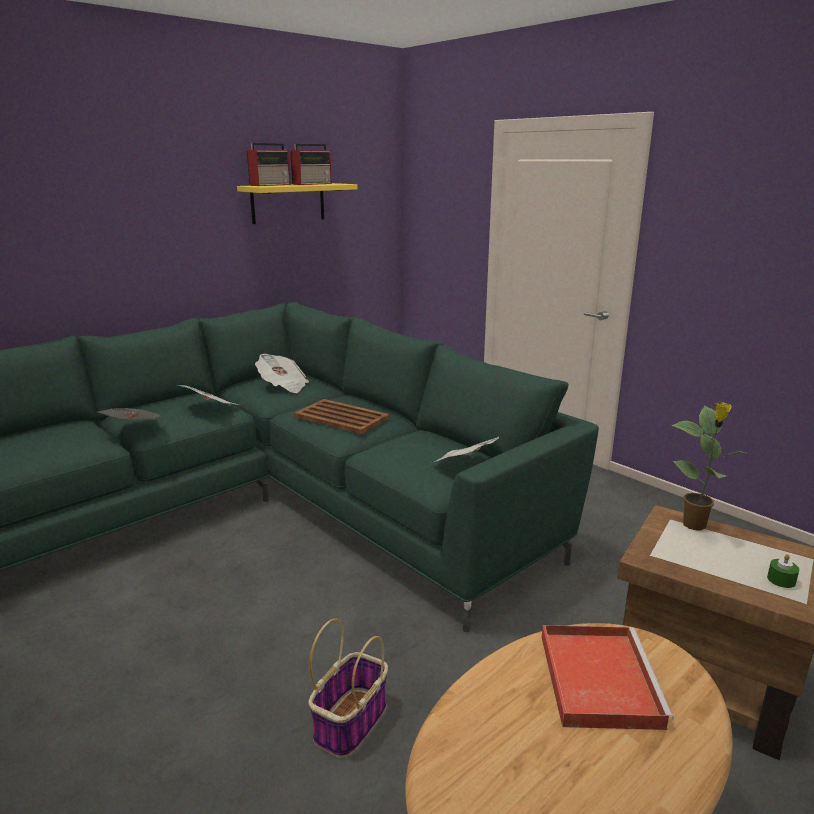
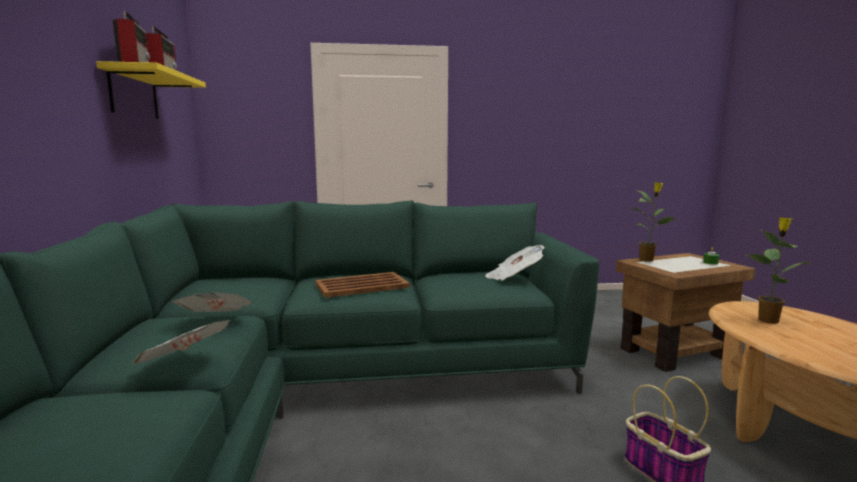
camera: 55 degrees left, 10 degrees down
newspaper [255,354,309,393] -> none
red tray [542,625,674,730] -> potted plant [744,217,811,324]

